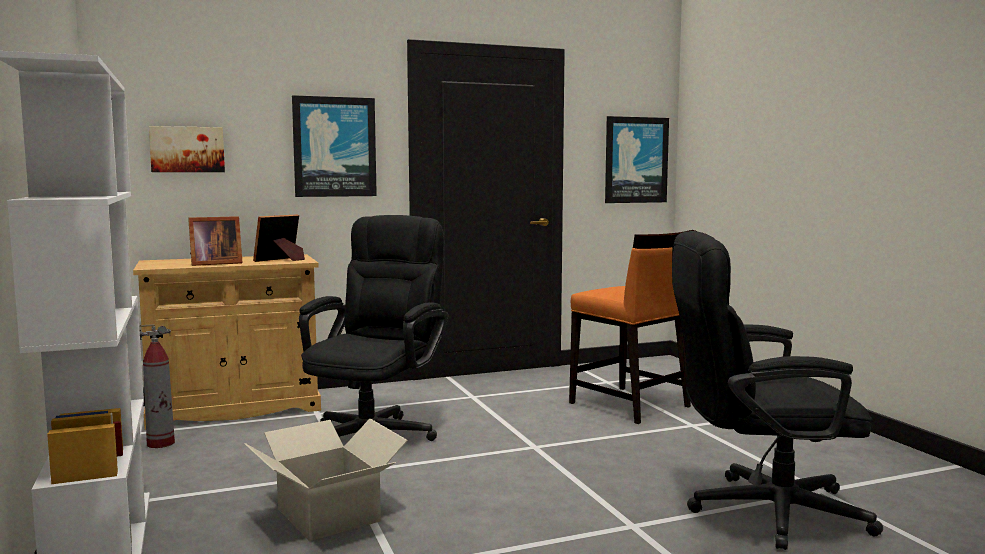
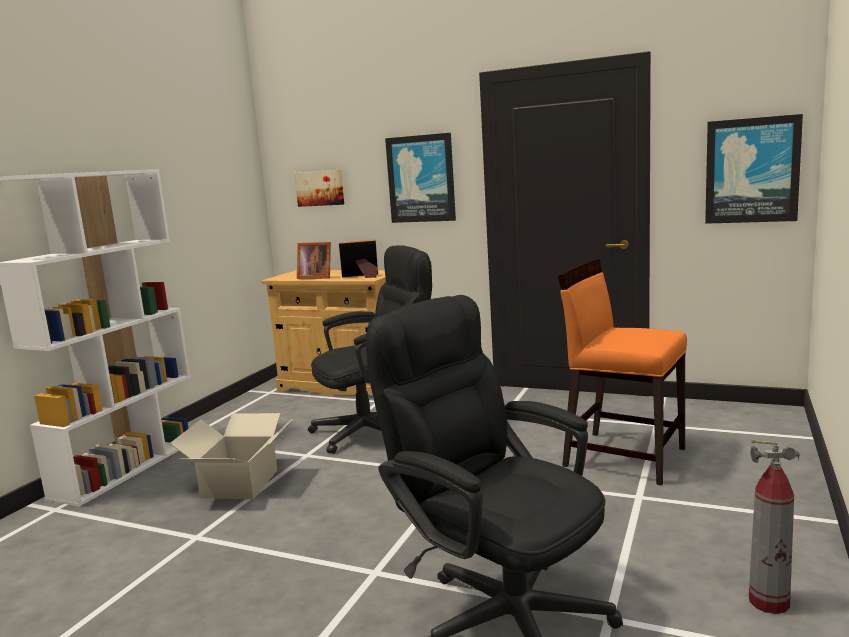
camera: 45 degrees right, 5 degrees up
fire extinguisher [139,324,175,448] -> fire extinguisher moved to [749,440,801,614]
orange chair [569,230,695,424] -> orange chair turned 120 degrees clockwise [558,259,687,486]

